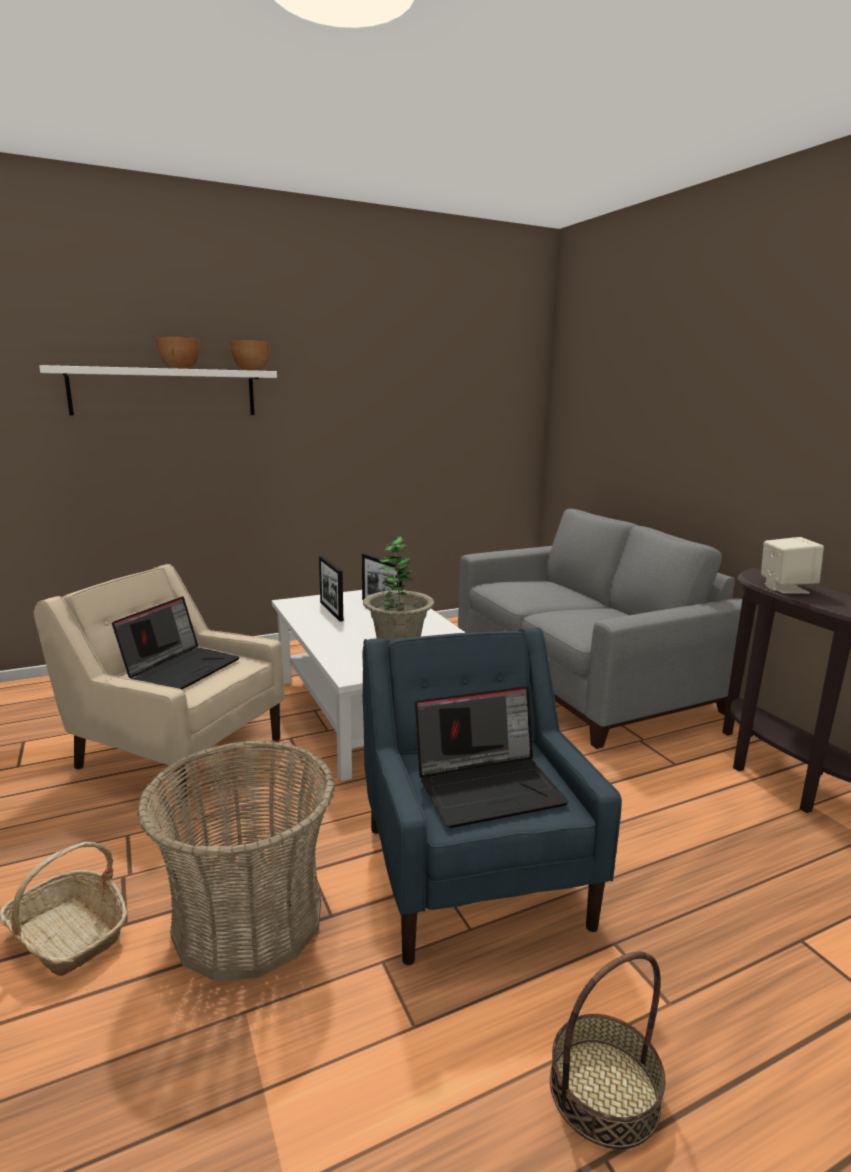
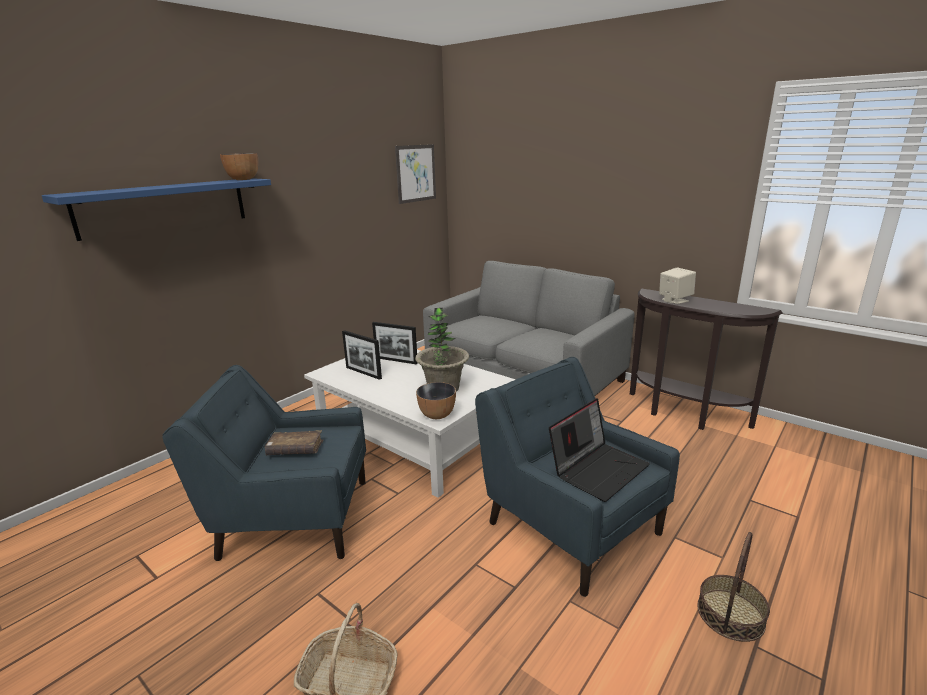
camera: 25 degrees left, 5 degrees up
beige armchair [34,564,285,809] -> blue armchair [162,365,366,561]
white shelf [39,365,277,415] -> blue shelf [42,178,271,241]
laptop [112,596,240,689] -> brown book [265,430,323,455]
basket [137,740,335,981] -> none
bowl [155,337,200,369] -> bowl moved to [416,382,456,419]
none -> picture [395,144,436,204]

